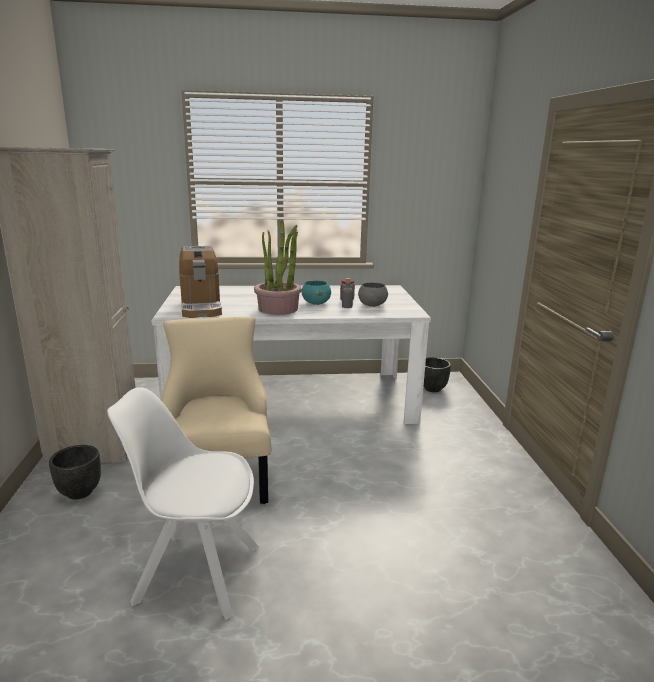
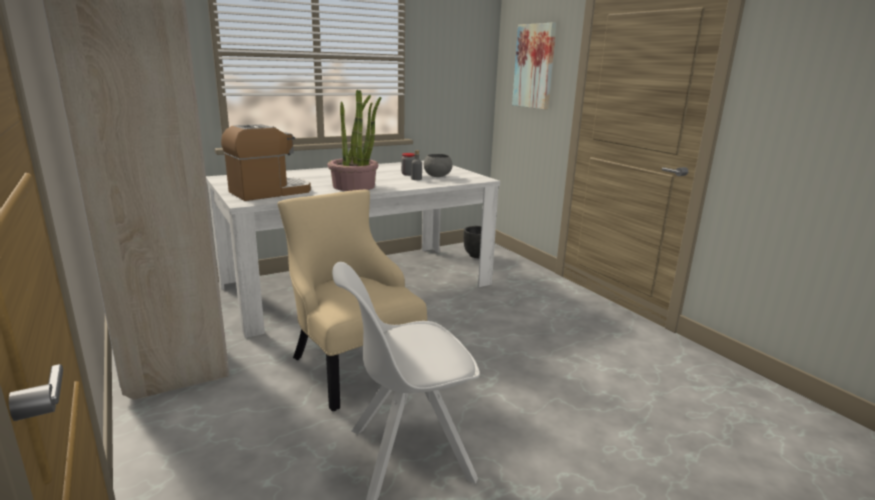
camera: 25 degrees left, 0 degrees up
black planter [49,445,101,499] -> none
coffee machine [179,246,222,318] -> coffee machine turned 90 degrees counterclockwise [221,124,311,201]
turquoise bowl [301,280,331,305] -> none
none -> picture [512,23,557,110]

